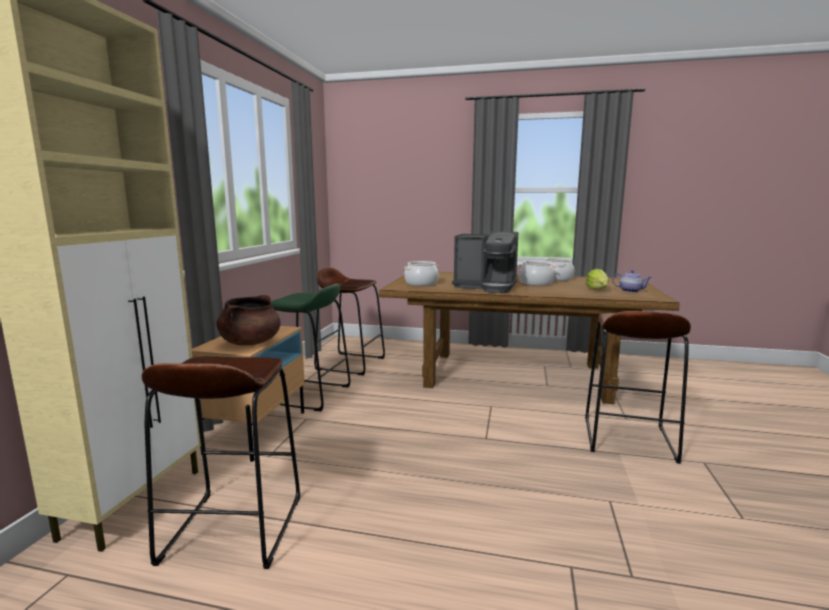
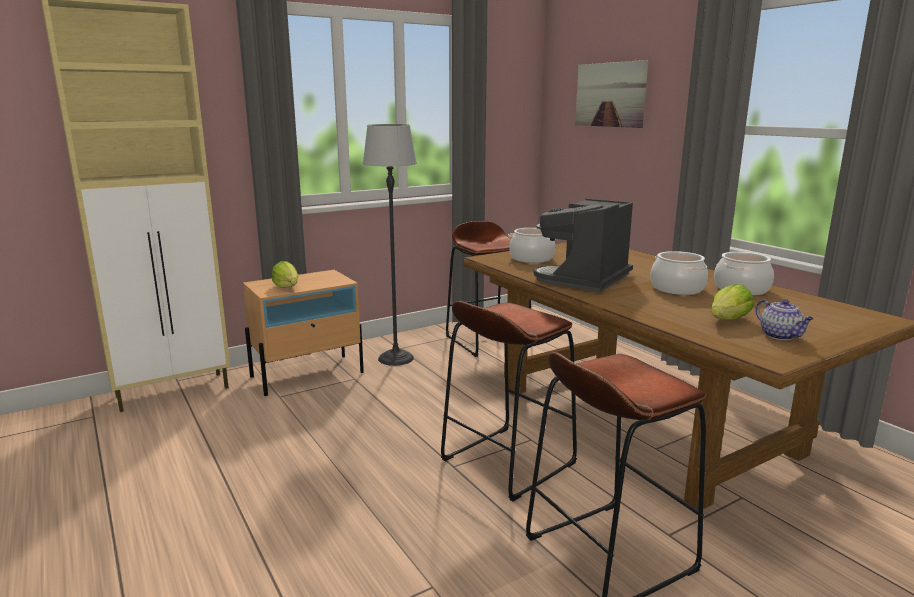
camera: 45 degrees right, 5 degrees up
brown stool [142,356,300,569] -> brown stool moved to [441,301,577,501]
brown cooking pot [217,295,281,346] -> lettuce [272,261,298,288]
green stool [272,283,350,411] -> floor lamp [363,124,417,366]
coffee machine [452,231,518,293] -> coffee machine turned 60 degrees clockwise [534,199,633,293]
none -> picture [575,60,648,128]

